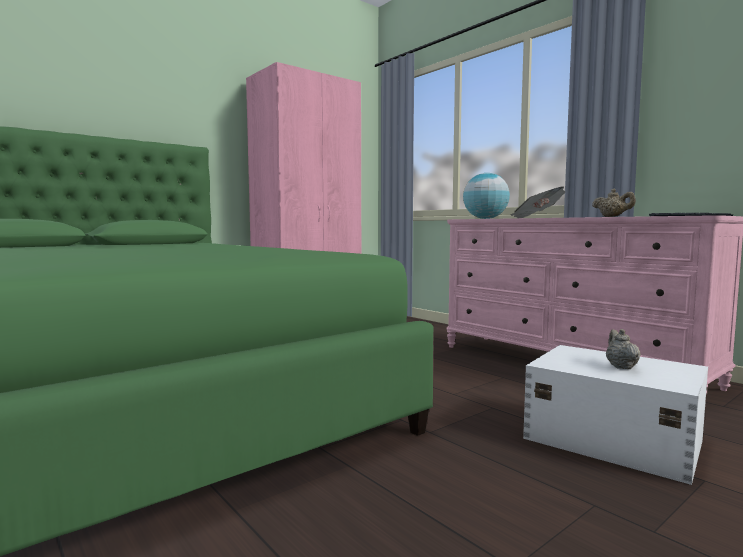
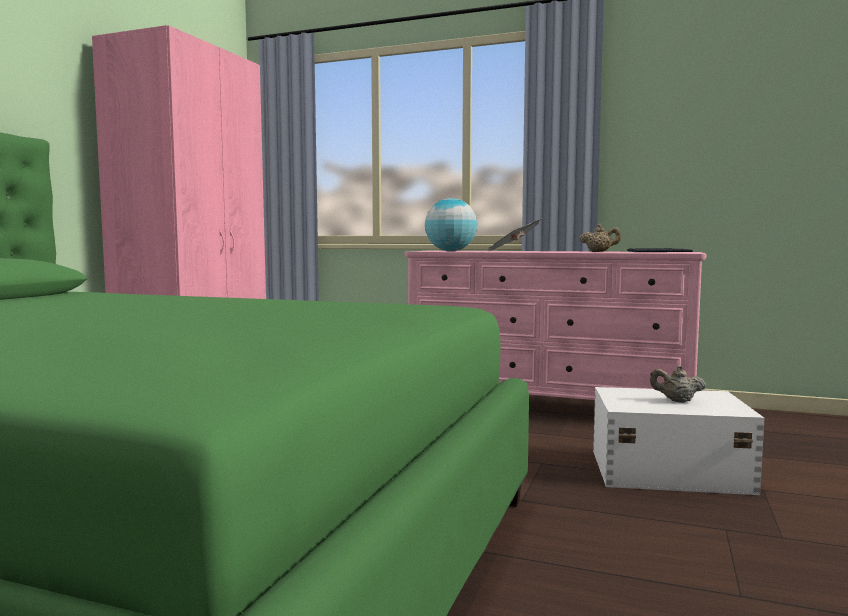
camera: 30 degrees left, 0 degrees up
beige teapot [606,329,641,369] -> beige teapot turned 45 degrees counterclockwise [650,365,706,403]

